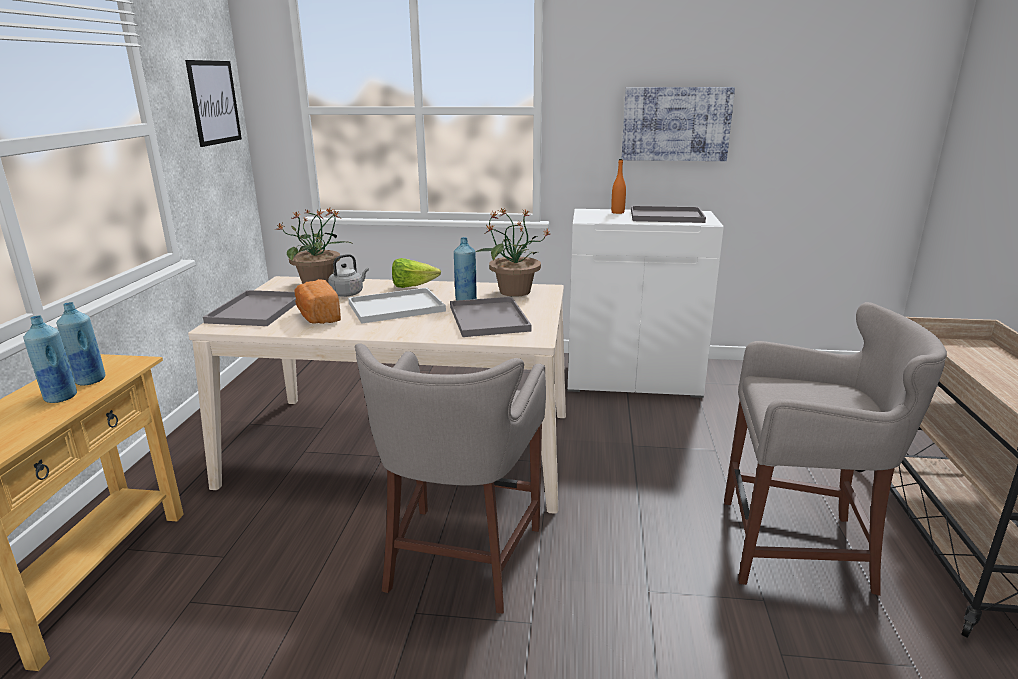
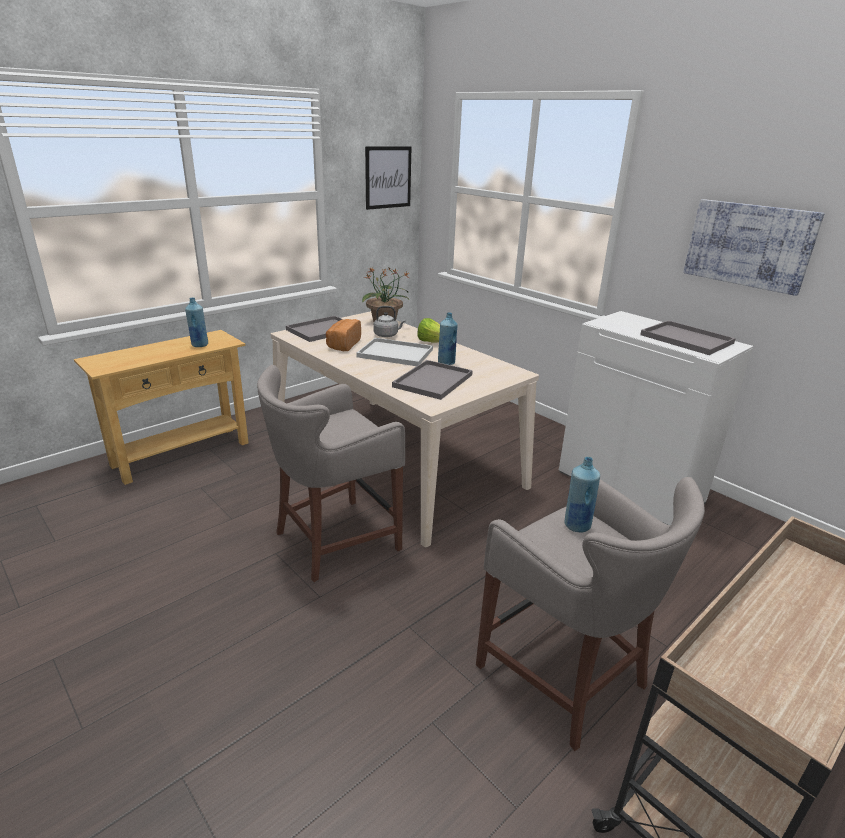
camera: 40 degrees right, 5 degrees up
blue bottle [23,315,77,403] -> blue bottle moved to [565,457,600,533]
potted plant [476,208,550,297] -> none
orange bottle [611,159,626,214] -> none

